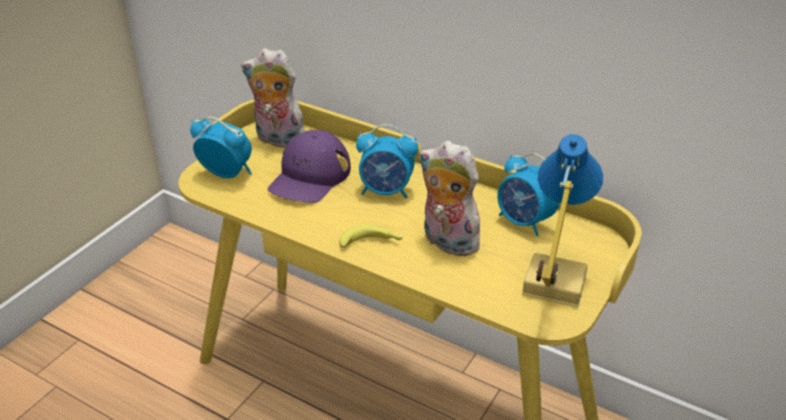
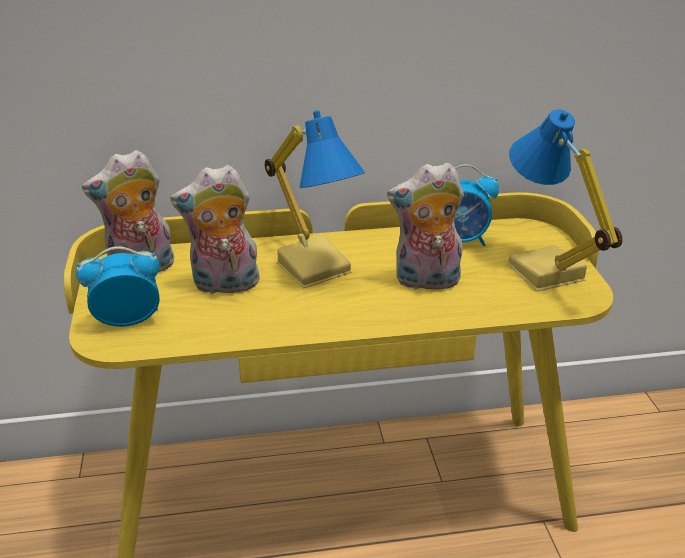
camera: 40 degrees left, 5 degrees down
purple cap [268,130,351,203] -> plush toy [171,165,260,294]
banana [339,225,403,248] -> none
alarm clock [356,124,418,199] -> table lamp [265,110,365,288]

